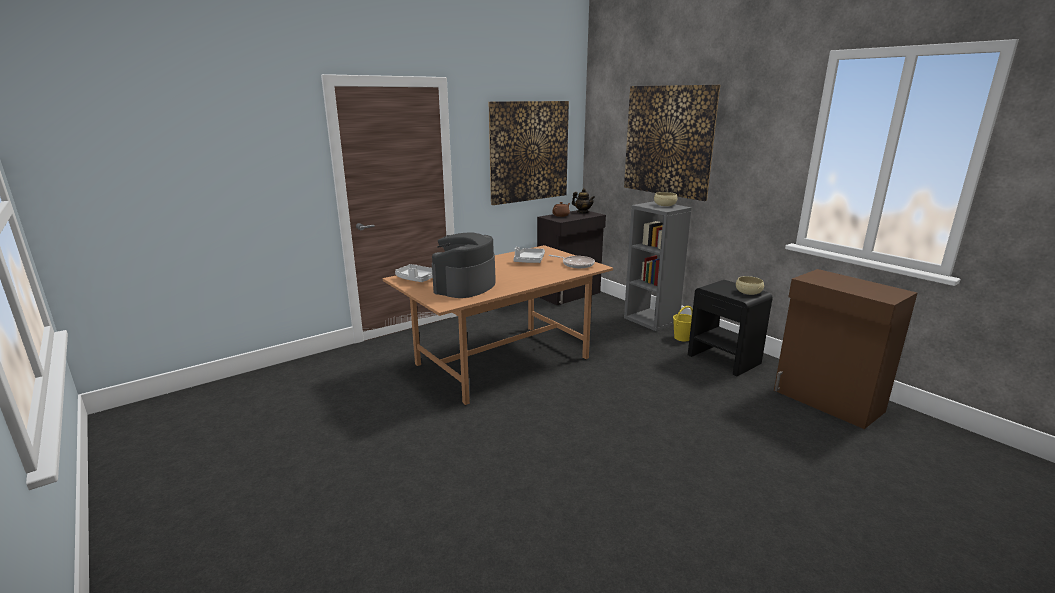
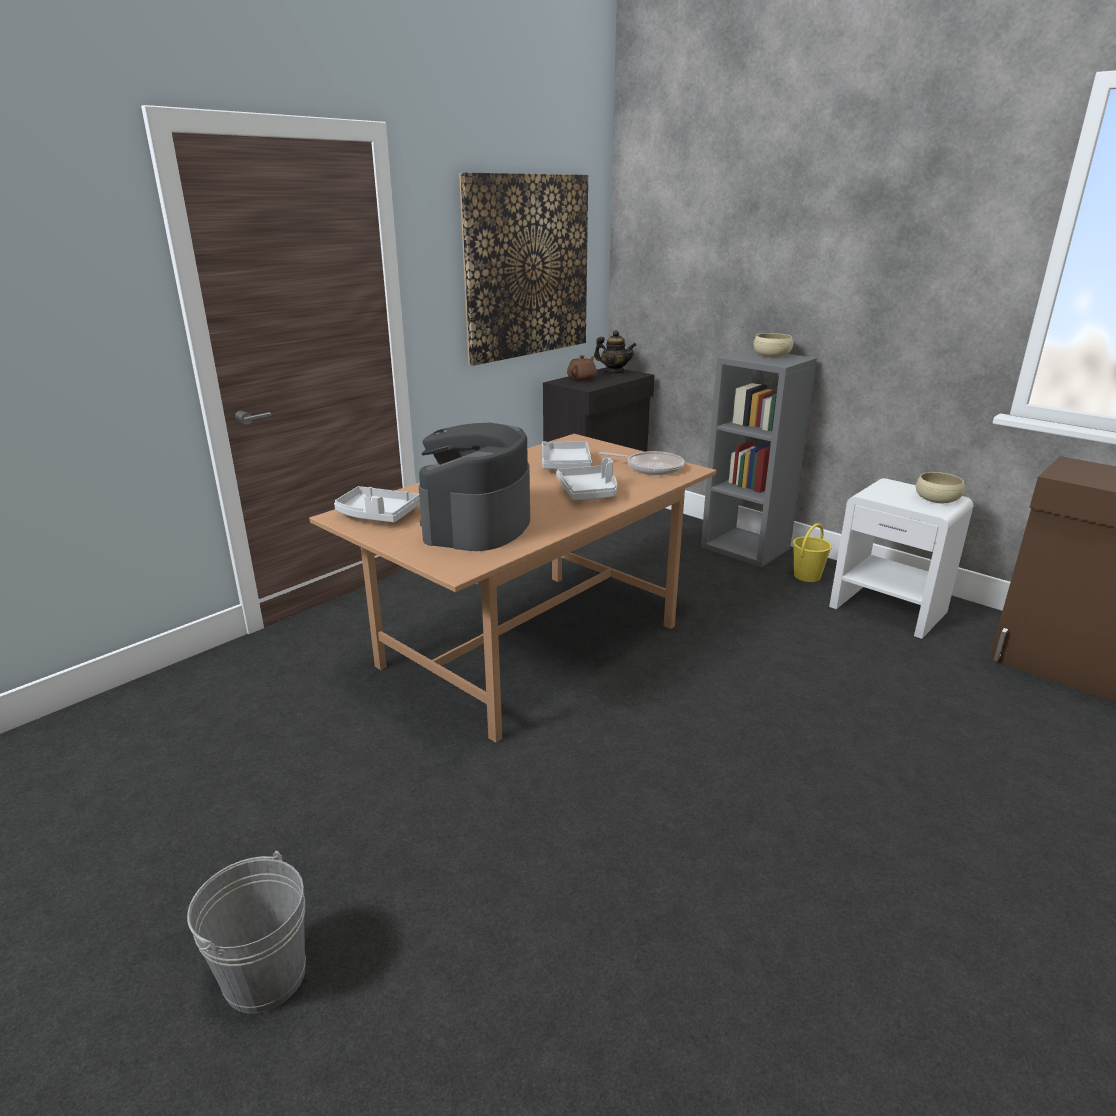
camera: 10 degrees left, 5 degrees up
picture [624,85,720,201] -> none
black nightstand [688,280,773,376] -> white nightstand [829,478,973,639]
none -> grey bucket [187,851,306,1014]
none -> grey tray [556,458,617,500]

